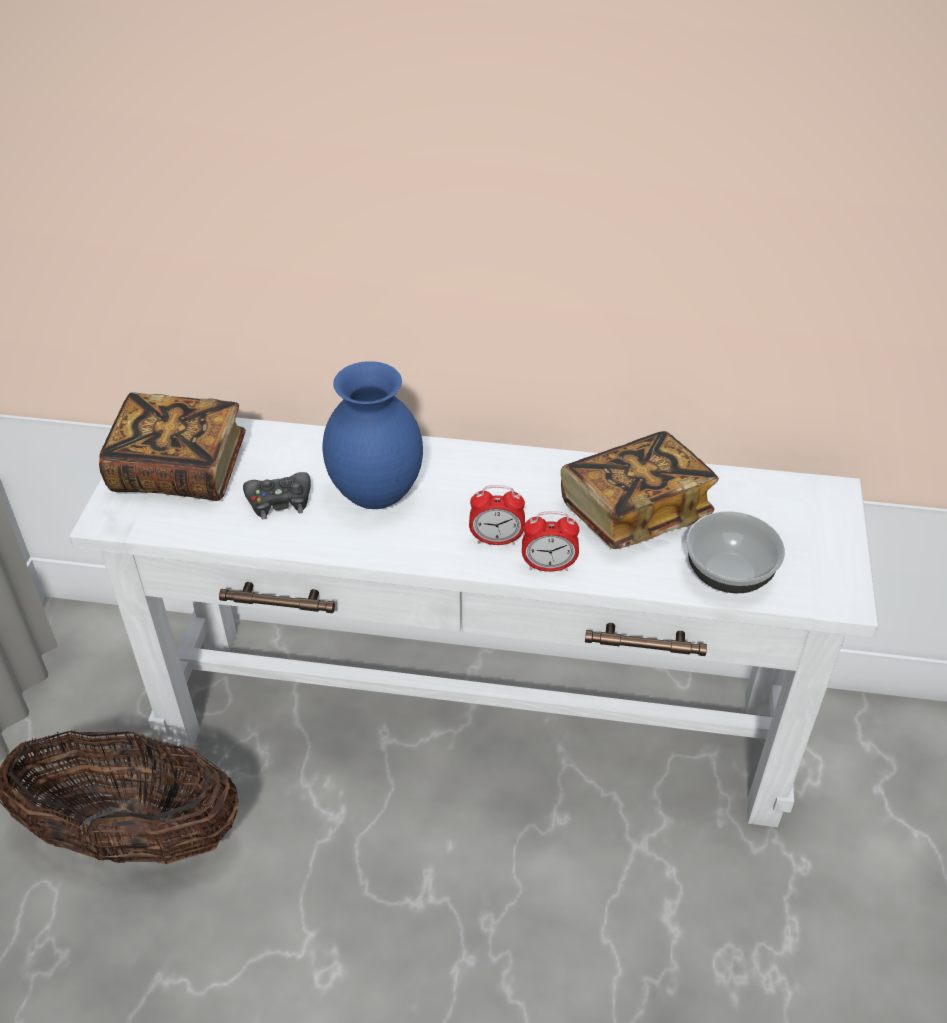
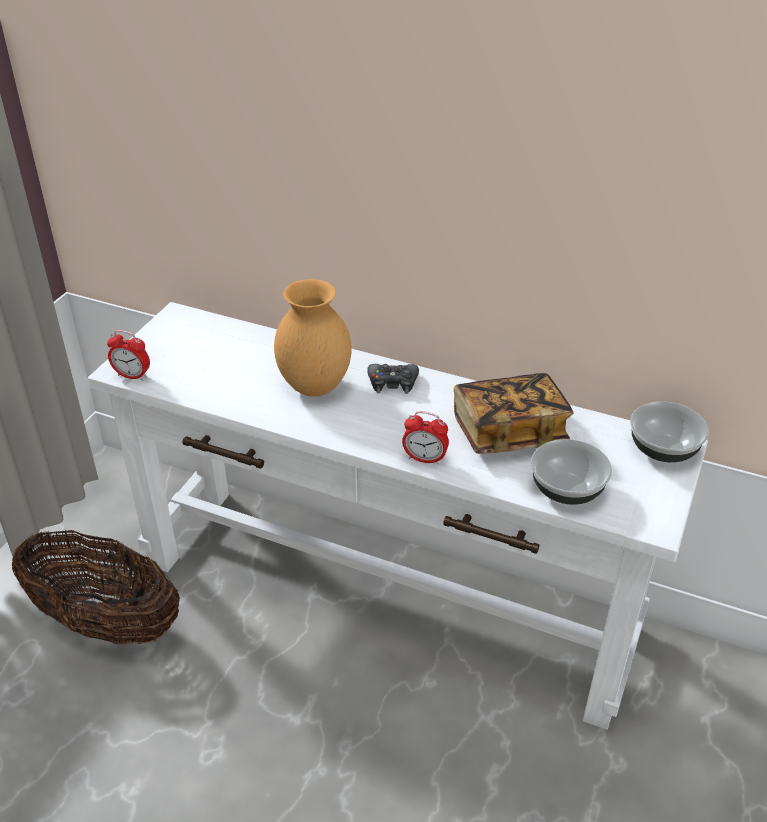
camera: 15 degrees right, 5 degrees down
book [99,392,246,501] -> none
black game controller [243,472,311,519] -> black game controller moved to [367,364,419,394]
blue vase [323,361,423,509] -> brown vase [274,279,351,397]
alarm clock [469,485,525,545] -> alarm clock moved to [107,330,150,381]
none -> bowl [630,401,709,462]

